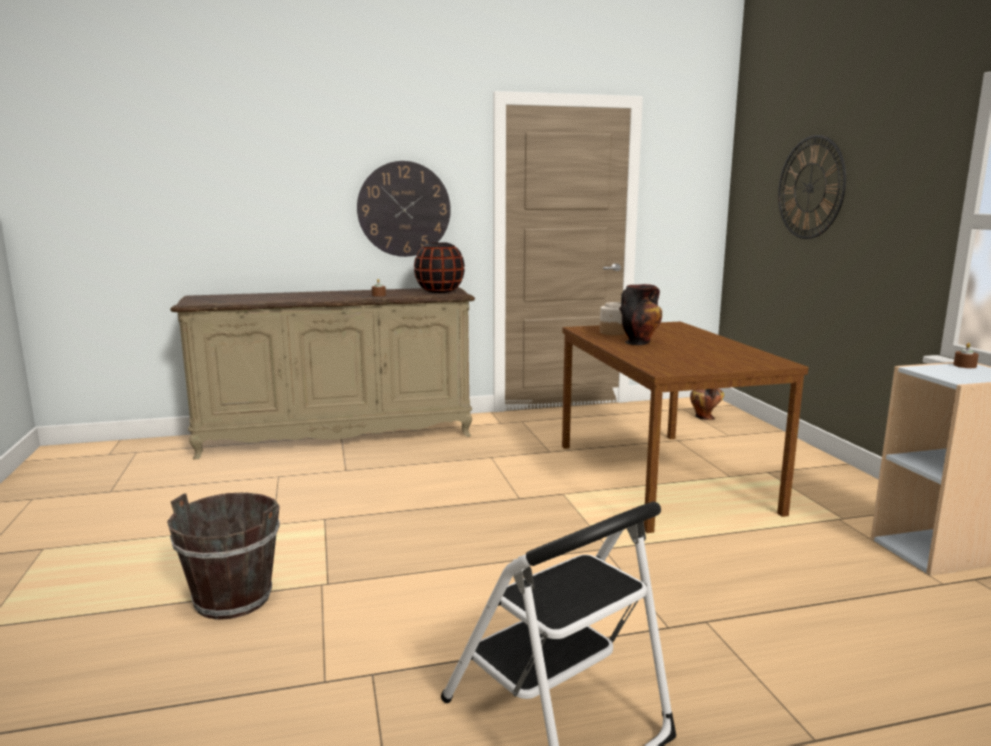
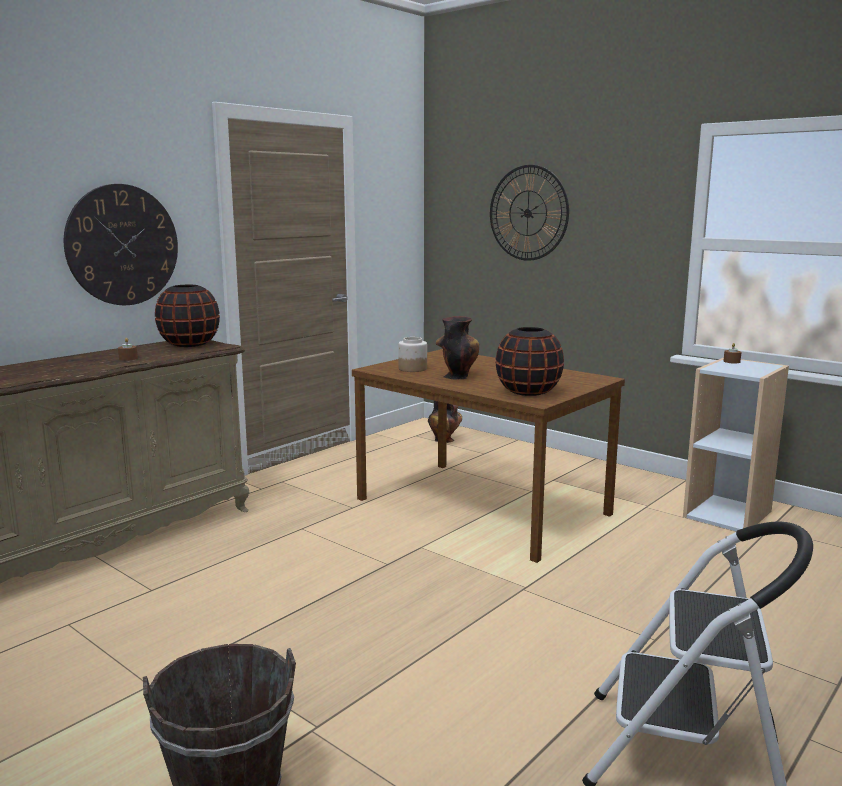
camera: 35 degrees left, 0 degrees up
none -> black vase [495,327,564,396]

